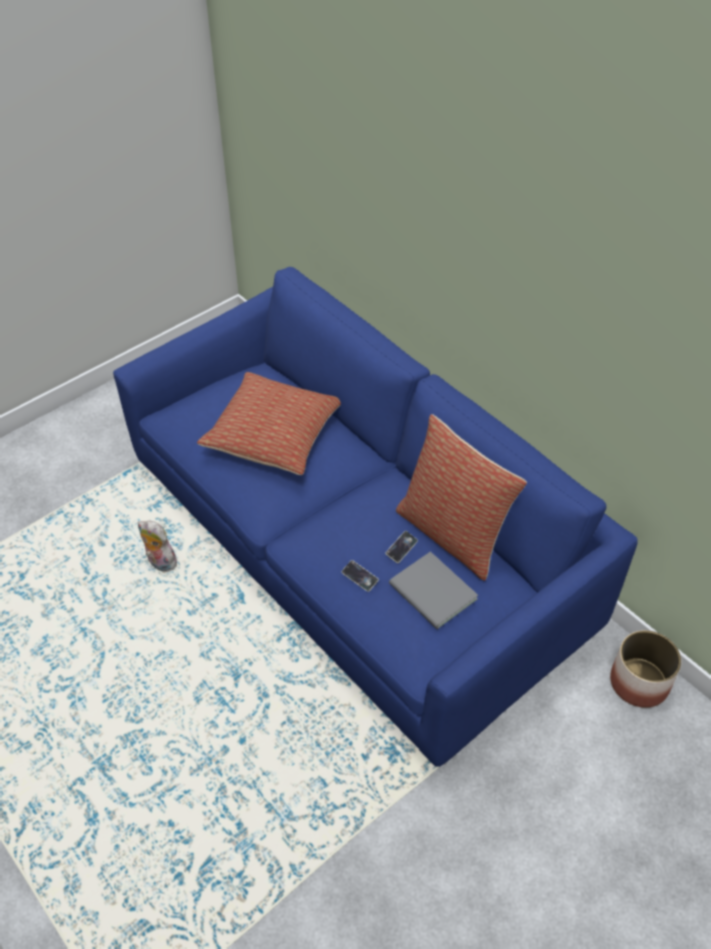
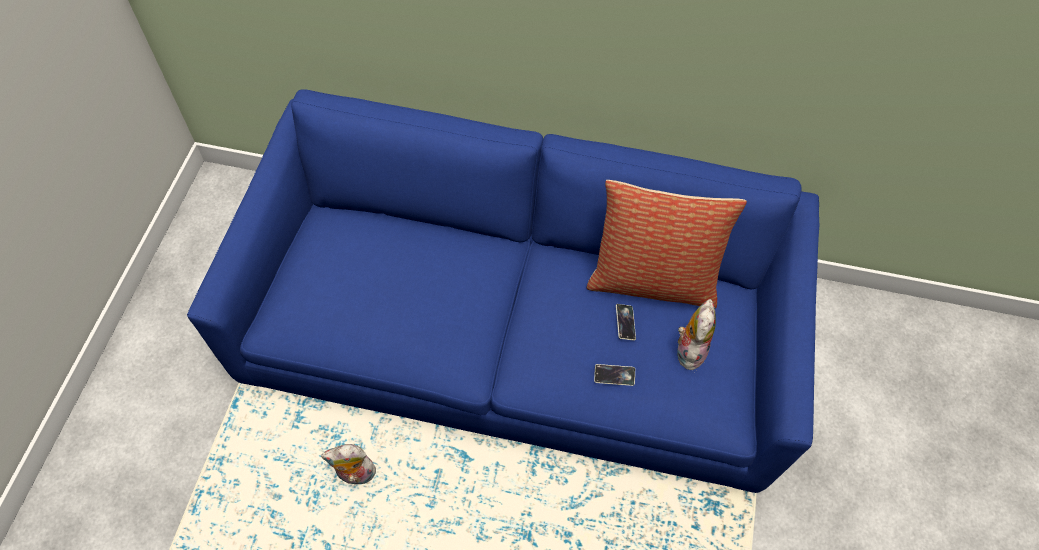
camera: 40 degrees left, 10 degrees up
pillow [197,372,341,475] -> none
grey book [389,551,478,629] -> plush toy [677,299,716,370]
planter [610,630,681,708] -> none

